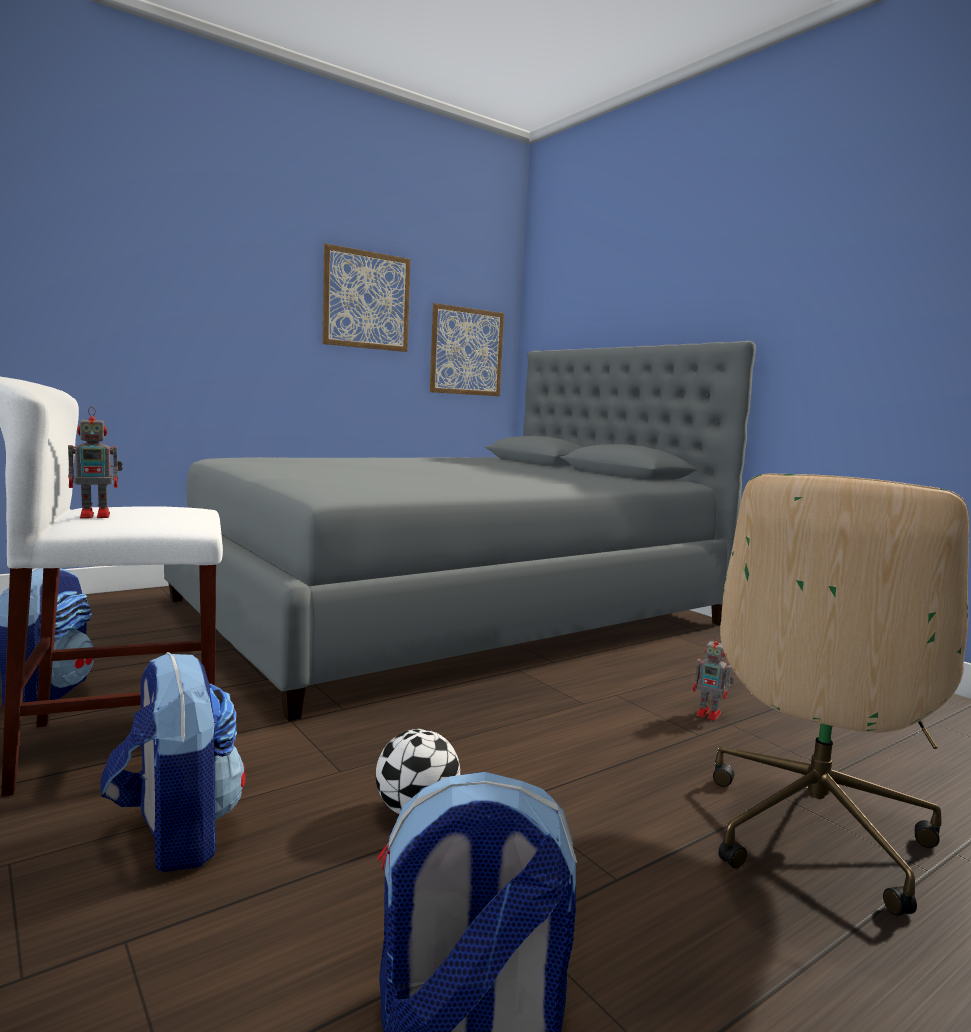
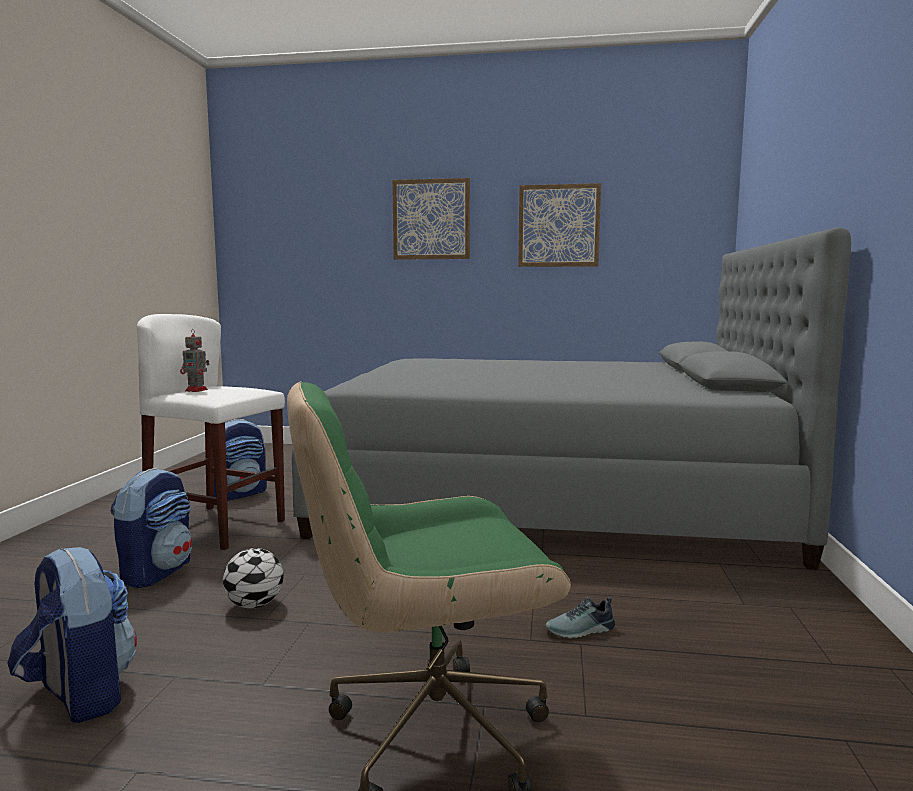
camera: 45 degrees right, 0 degrees up
picture [430,303,504,396] -> picture moved to [392,177,470,260]
toy robot [692,634,734,721] -> shoe [545,597,615,638]

